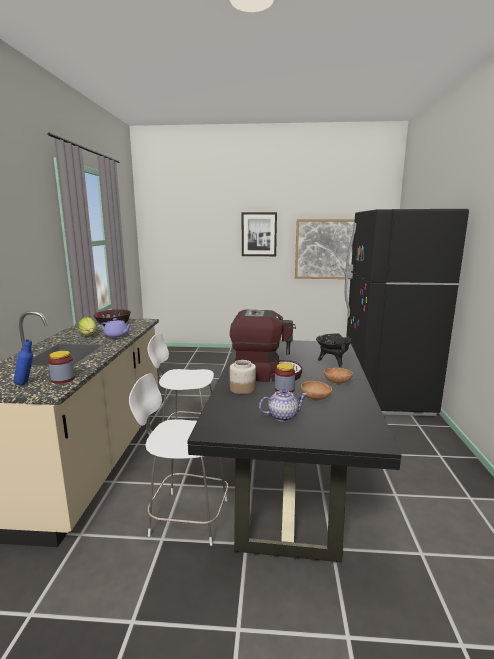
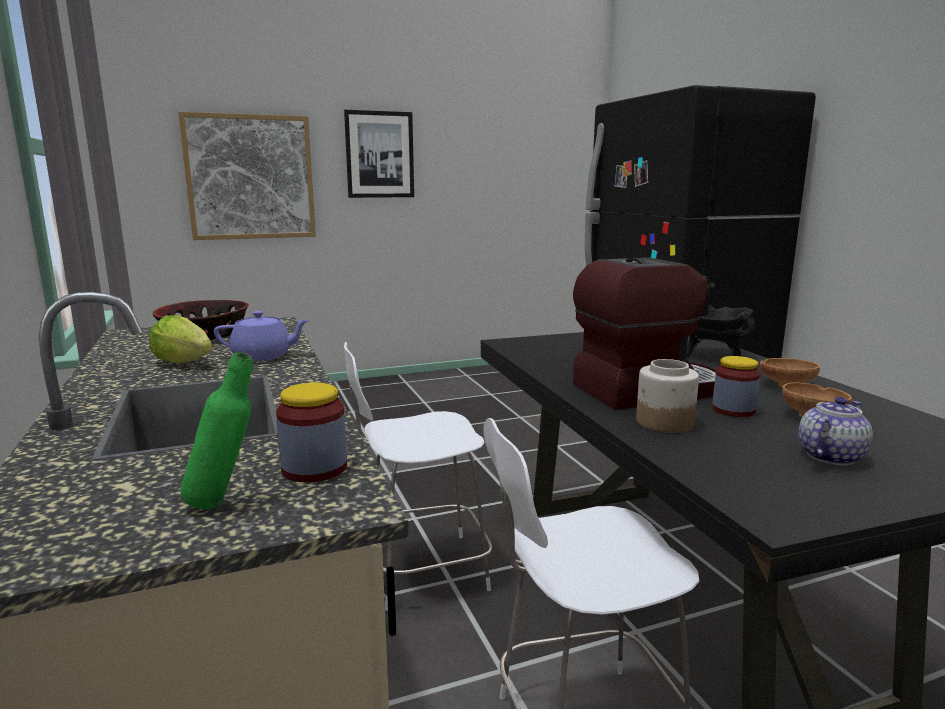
camera: 25 degrees left, 0 degrees up
blue bottle [14,339,33,385] -> green bottle [180,352,253,509]
picture [295,219,355,279] -> picture moved to [178,112,316,240]

